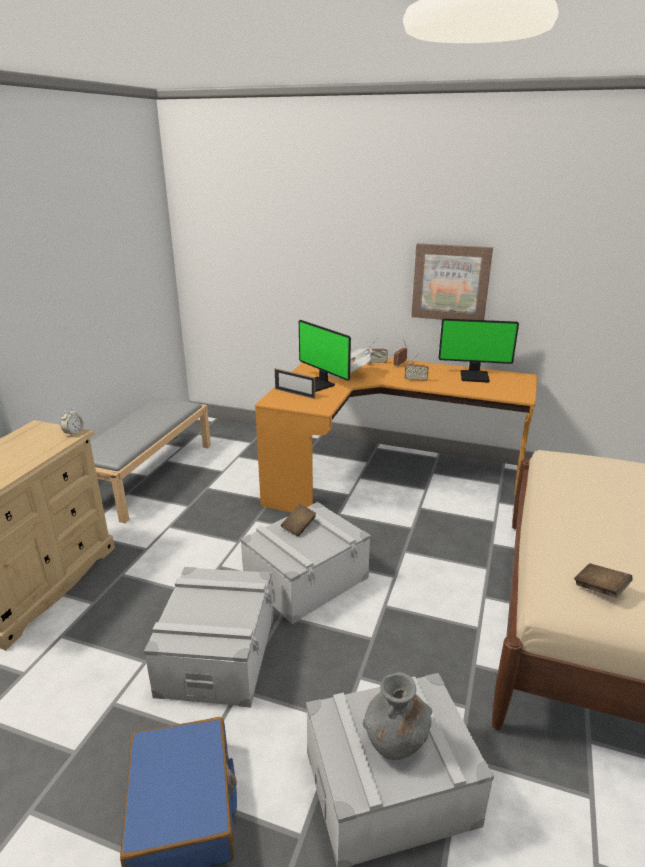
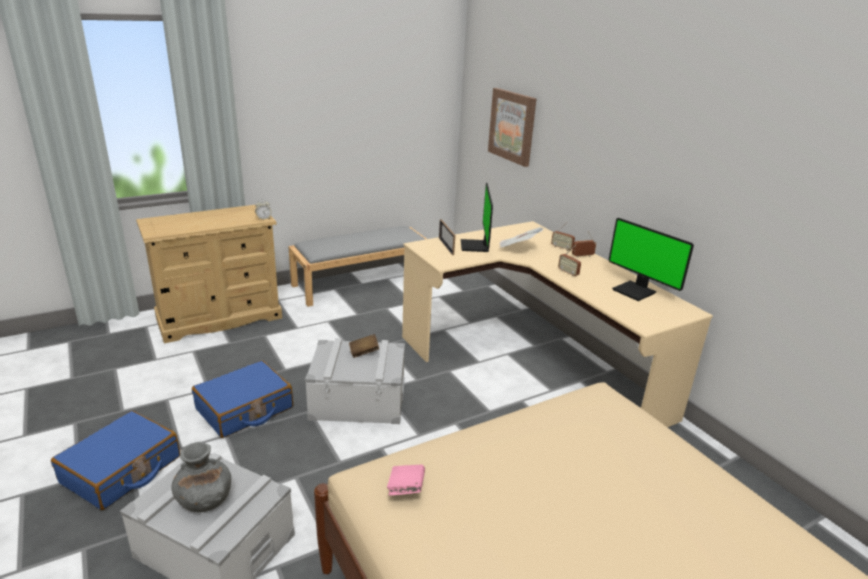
camera: 40 degrees right, 0 degrees up
grey storage box [144,567,274,708] -> blue suitcase [192,361,293,438]
orange desk [255,358,537,512] -> beige desk [402,221,713,427]
picture [411,243,493,320] -> picture moved to [488,88,536,167]
brown book [574,563,633,598] -> pink book [387,465,425,496]

